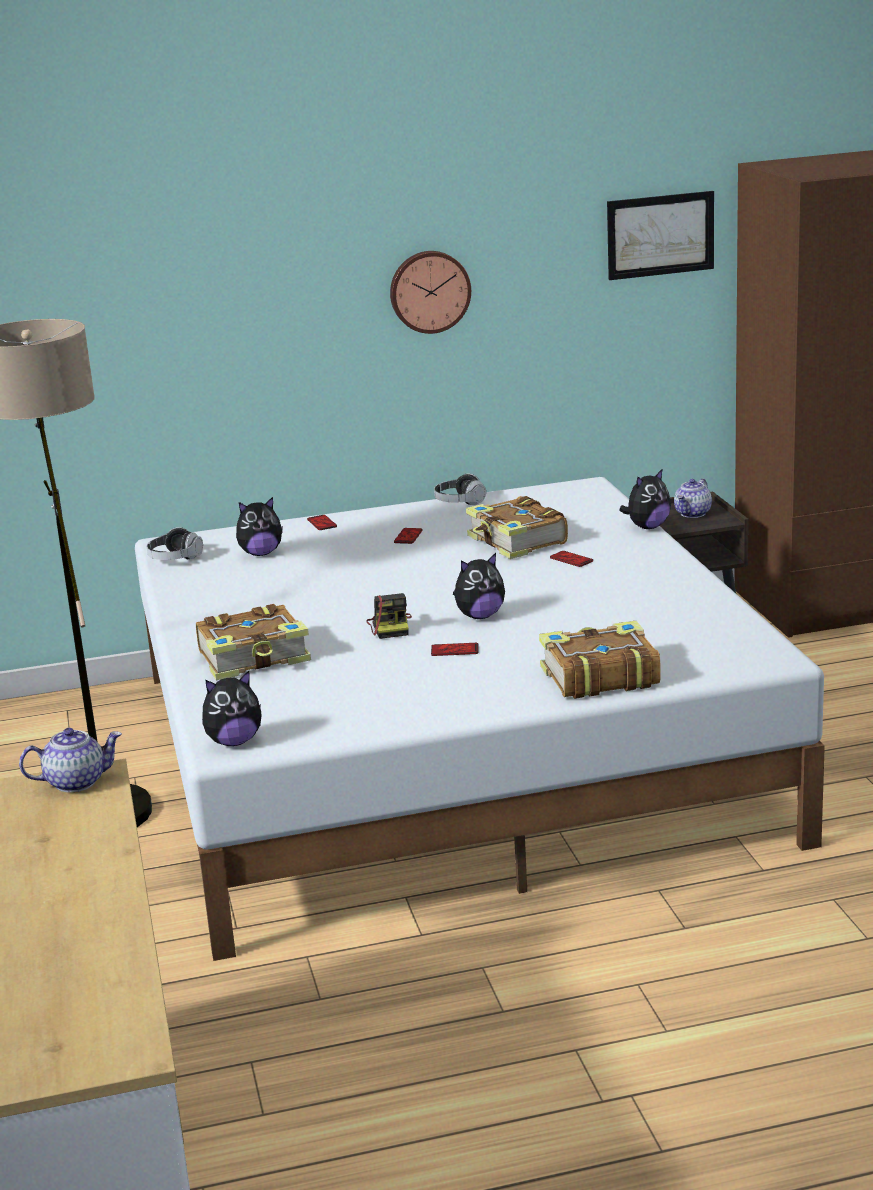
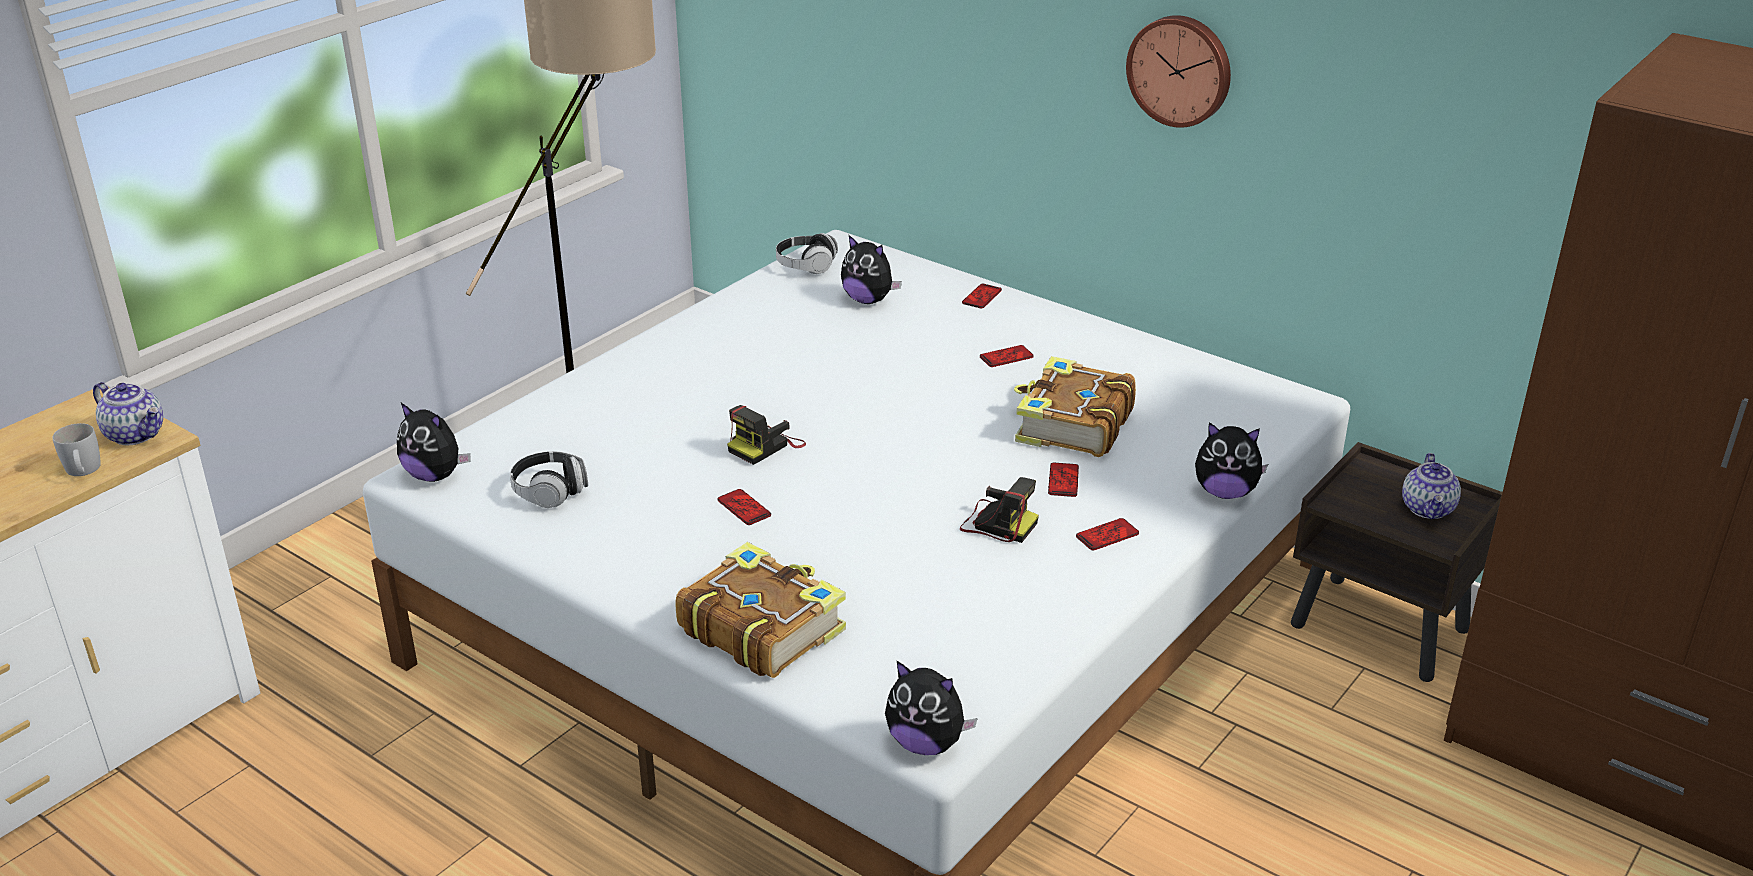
camera: 50 degrees right, 10 degrees up
book [196,604,311,681] -> none
headphones [434,473,486,505] -> headphones moved to [510,451,588,508]
plush toy [453,553,505,619] -> plush toy moved to [885,661,978,755]
picture [607,191,714,280] -> none
teapot [674,478,712,518] -> teapot turned 75 degrees counterclockwise [1402,453,1461,519]
none -> white mug [52,423,101,476]
none -> camera [960,477,1039,543]
none -> phone [1076,518,1139,550]

